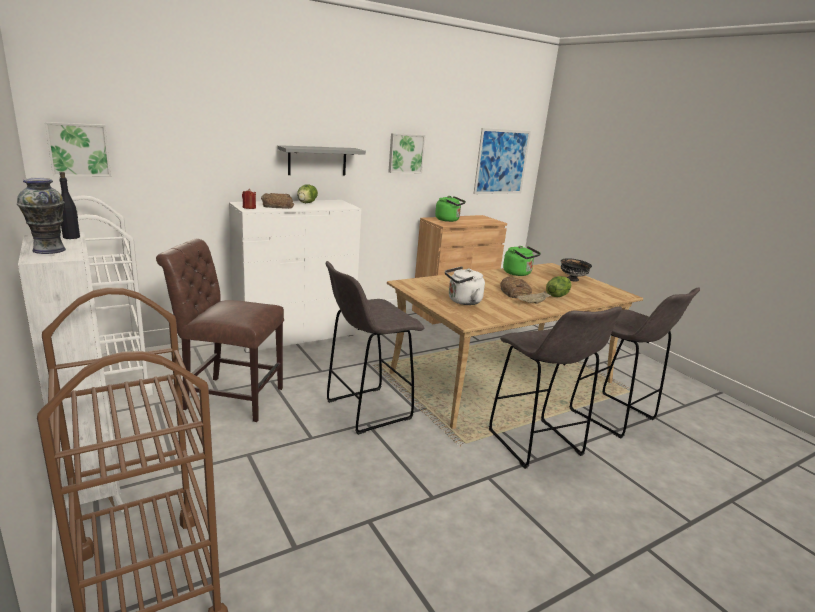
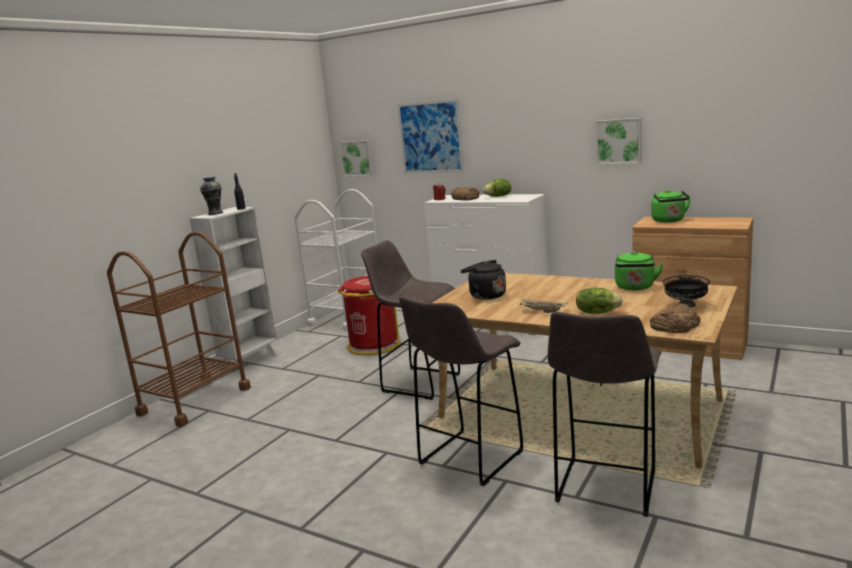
camera: 65 degrees right, 5 degrees down
brown chair [156,239,284,422] -> red trash can [338,276,401,355]
grey shelf [278,145,366,176] -> none
white kettle [445,266,485,305] -> black kettle [460,260,506,300]
picture [474,128,531,194] -> picture moved to [397,99,464,174]
bread [500,277,532,298] -> bread moved to [650,303,701,333]

